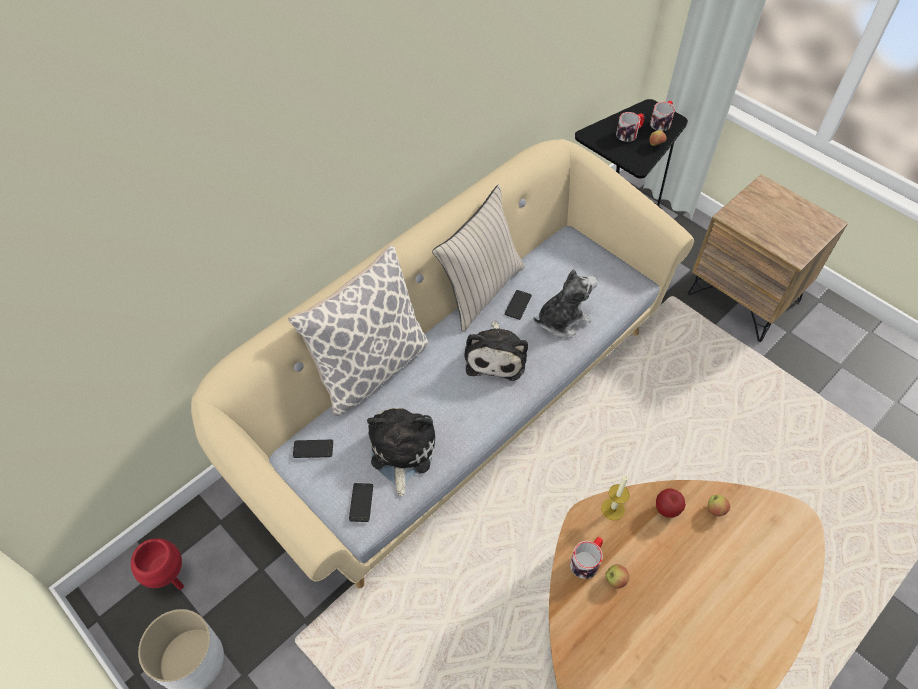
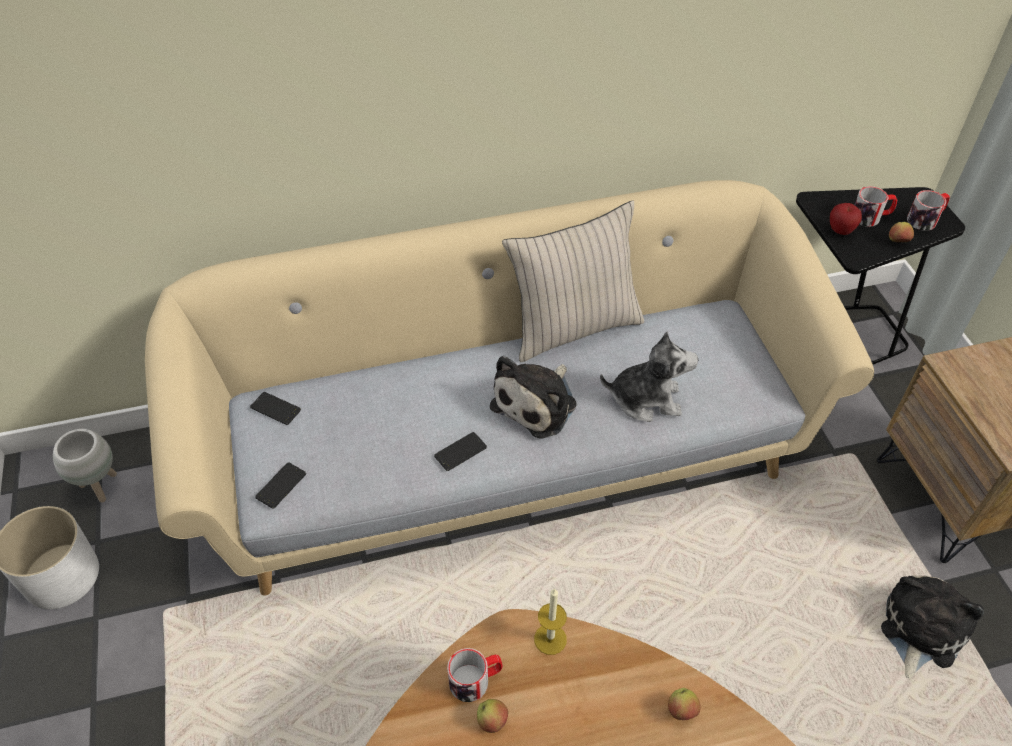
camera: 30 degrees right, 5 degrees down
red planter [131,538,184,590] -> white planter [53,429,117,503]
pillow [288,245,429,416] -> none
plush toy [367,408,435,497] -> plush toy moved to [881,576,984,678]
phone [505,290,532,320] -> phone moved to [434,432,487,471]
apple [656,489,686,518] -> apple moved to [830,203,862,235]

